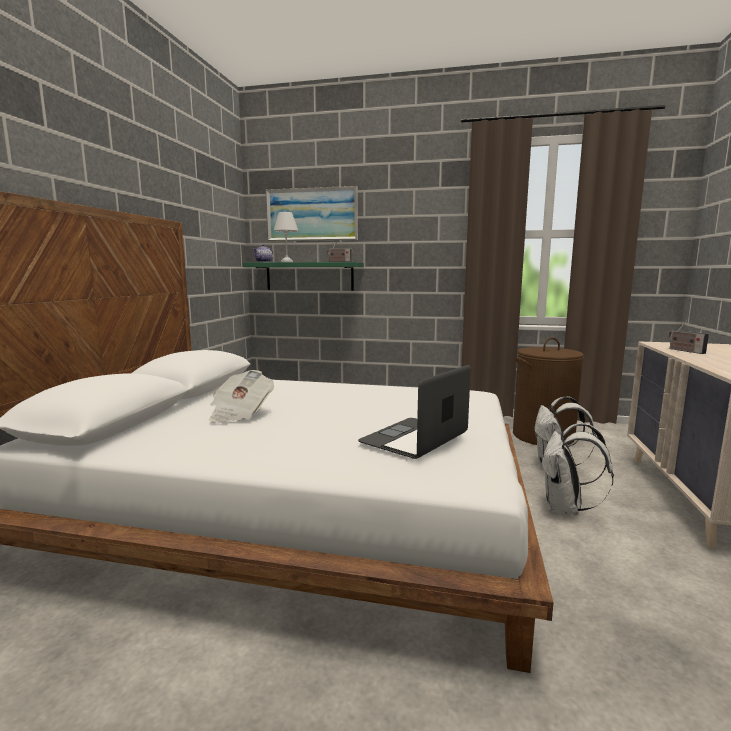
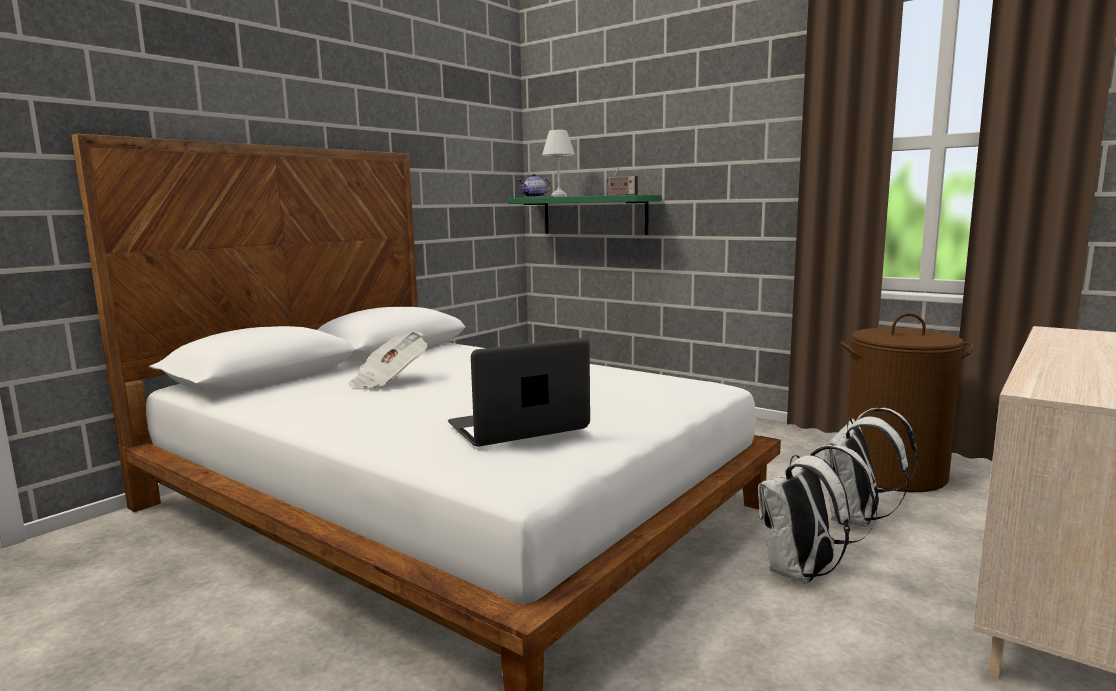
camera: 25 degrees right, 0 degrees up
picture [265,186,358,241] -> none
radio [669,321,709,354] -> none

